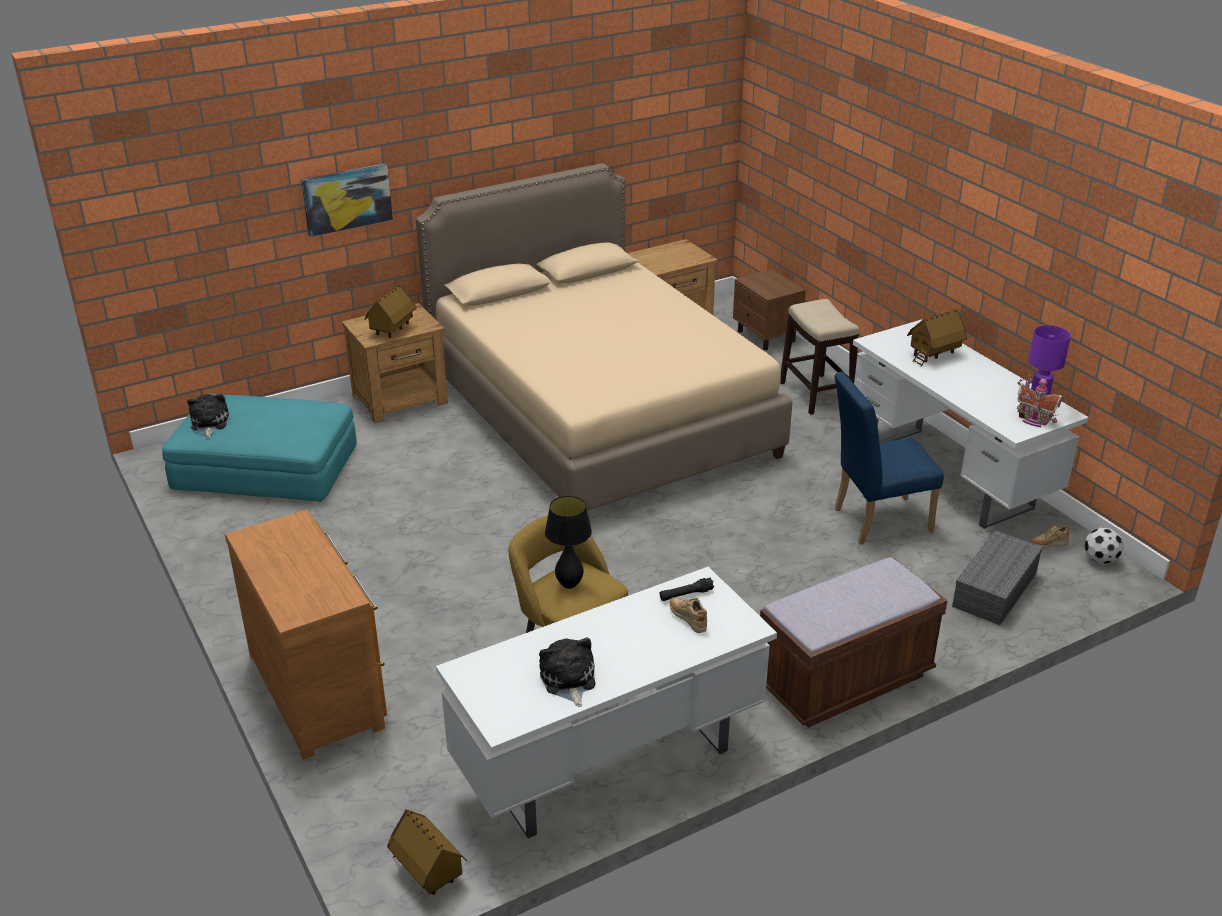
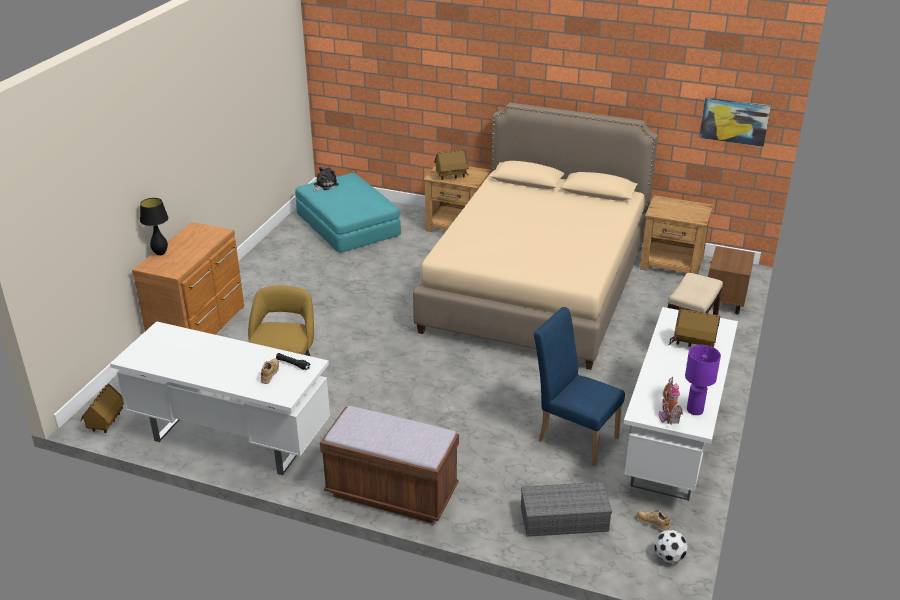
camera: 50 degrees right, 0 degrees up
picture [301,163,393,237] -> picture moved to [699,97,771,147]
plush toy [539,637,595,707] -> none
black table lamp [545,496,592,589] -> black table lamp moved to [140,198,169,255]

